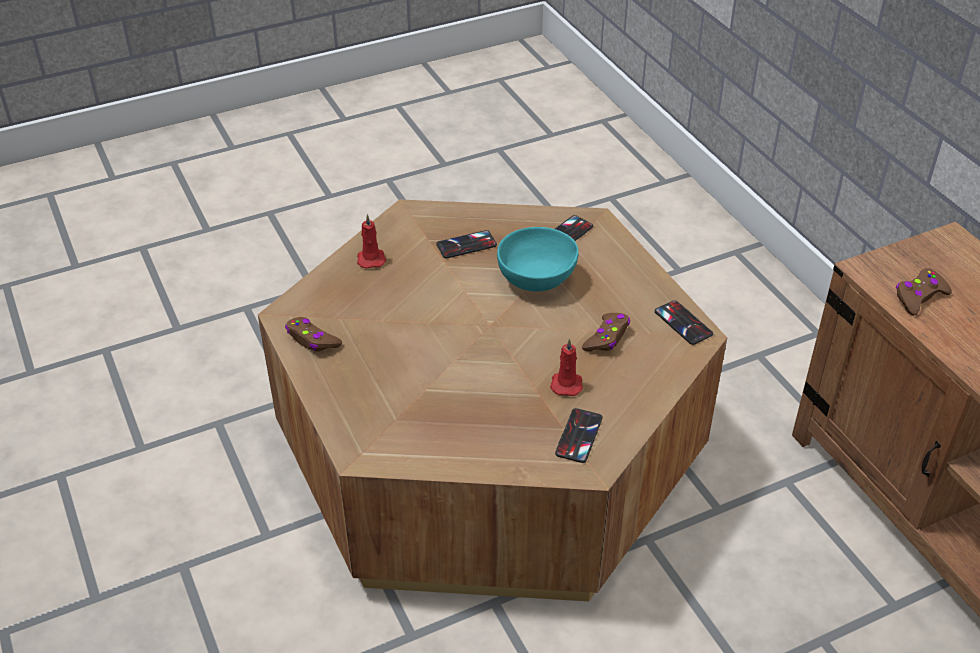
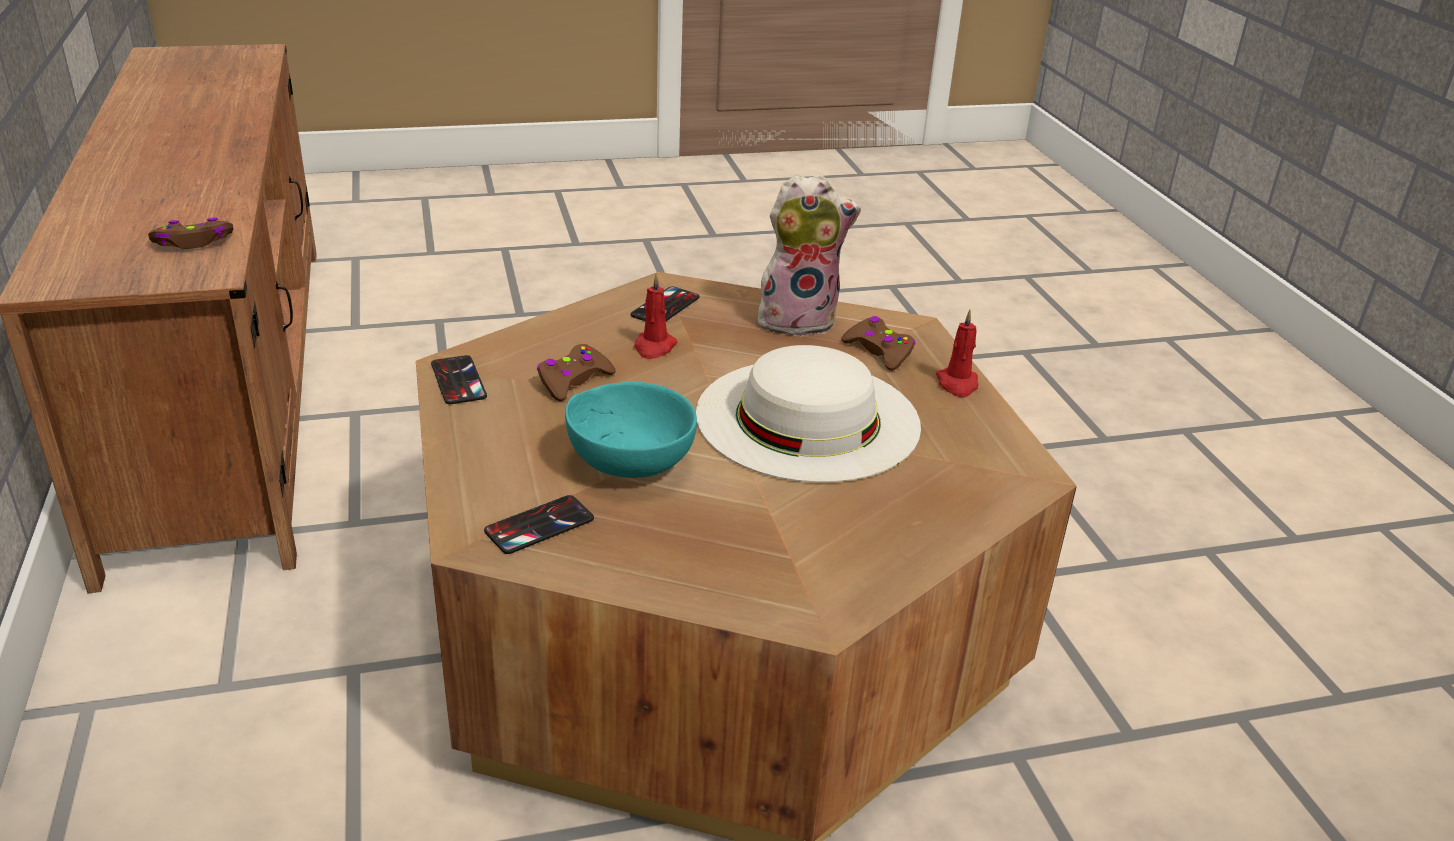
camera: 170 degrees left, 10 degrees down
brown game controller [285,317,342,351] -> brown game controller moved to [842,316,916,371]
red candle [357,214,386,269] -> red candle moved to [936,310,979,397]
phone [436,230,497,258] -> none
none -> white hat [696,345,921,483]
none -> plush toy [758,174,861,337]

